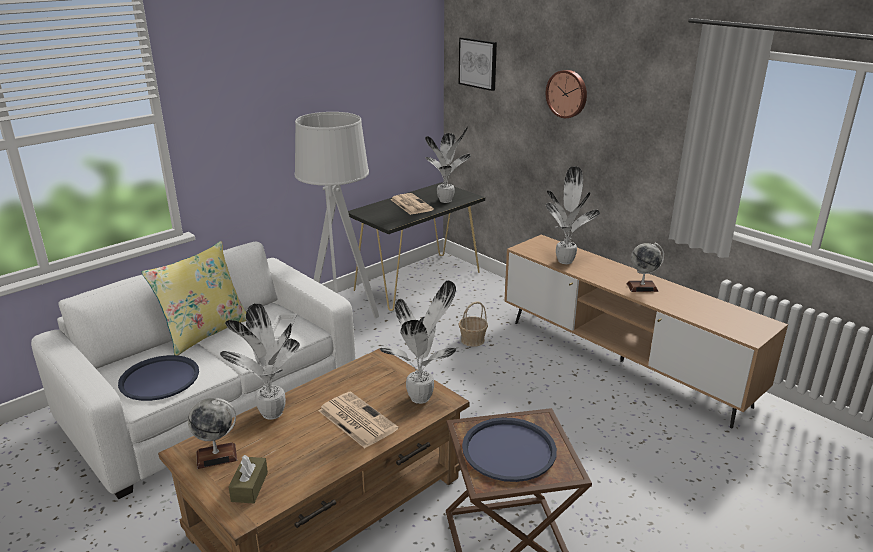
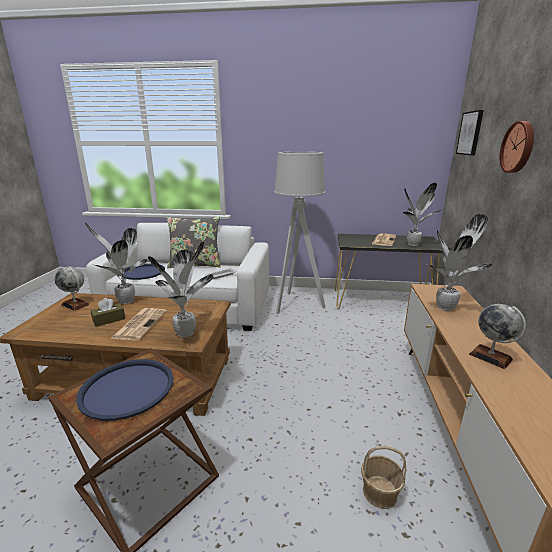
camera: 50 degrees right, 5 degrees down
yellow pillow [141,241,246,356] -> grey pillow [167,216,221,268]
brown tissue box [228,455,268,503] -> brown tissue box moved to [91,298,125,327]
basket [459,301,488,347] -> basket moved to [361,446,406,509]

